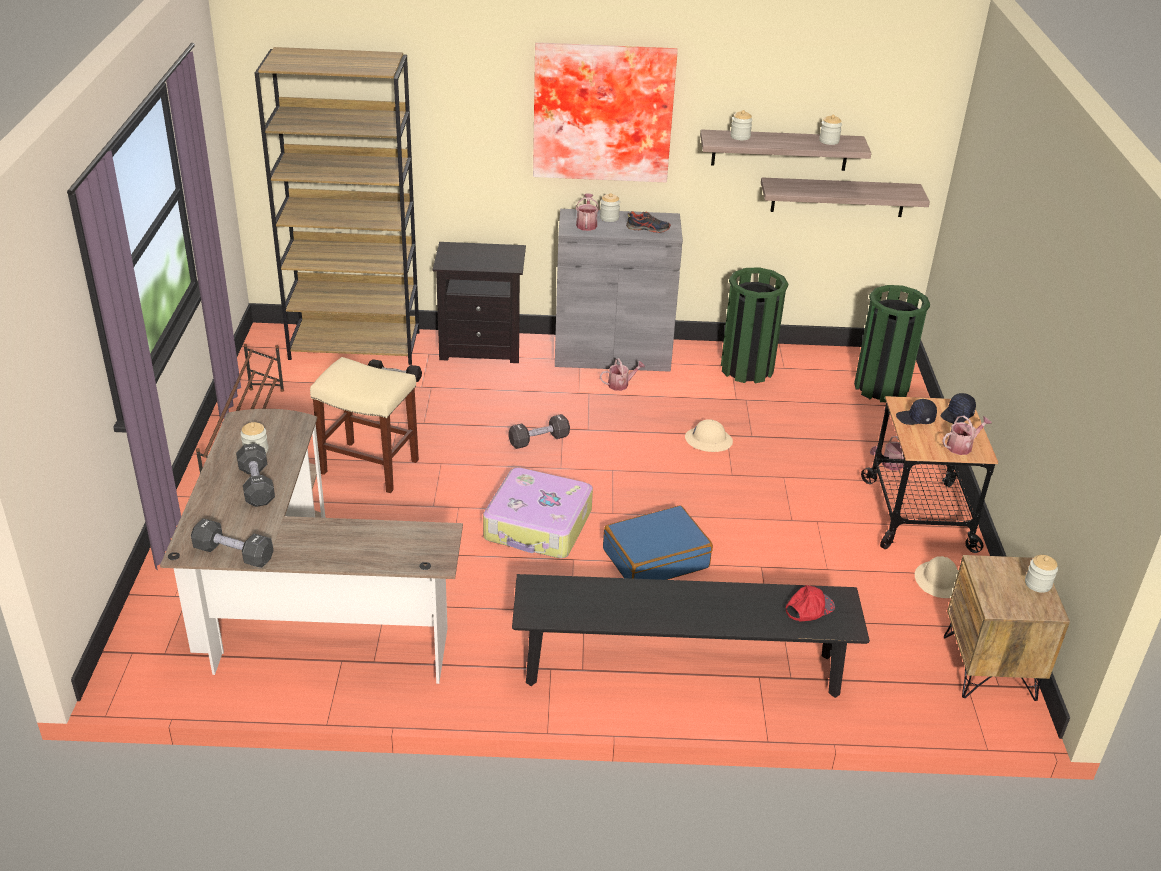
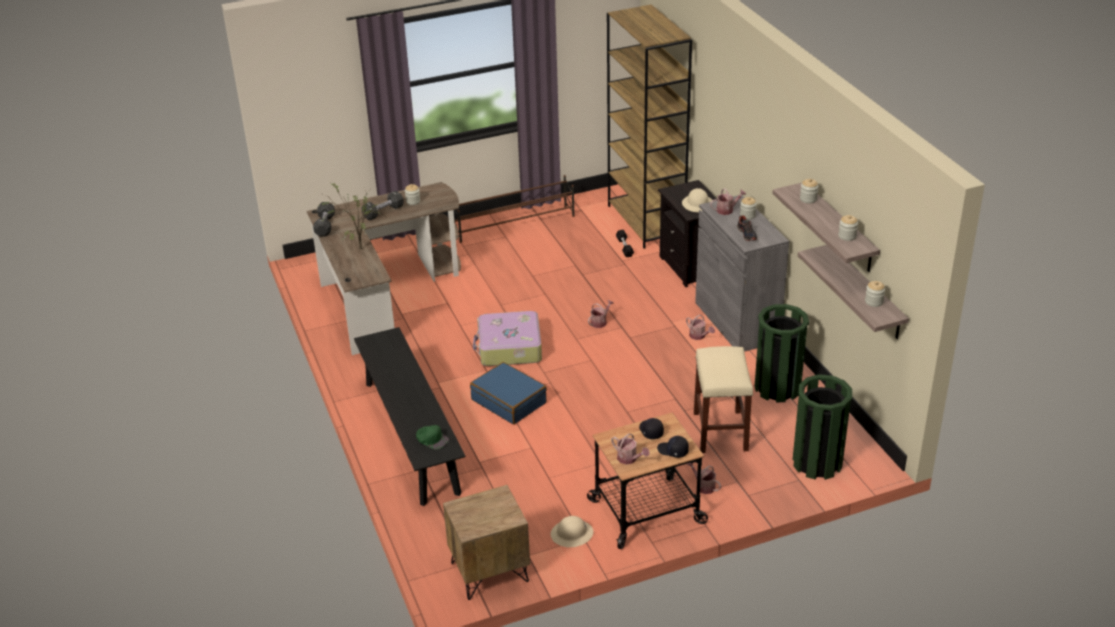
camera: 70 degrees right, 0 degrees up
beige stool [310,357,419,493] -> beige stool moved to [694,346,753,453]
black dumbbell [508,414,570,449] -> watering can [588,300,614,328]
picture [533,42,678,182] -> none
beige hard hat [685,419,733,452] -> beige hard hat moved to [682,188,712,212]
red cap [786,585,835,621] -> green cap [416,425,449,450]
jar [1025,555,1058,593] -> jar moved to [865,281,885,307]
none -> potted plant [319,183,388,249]

